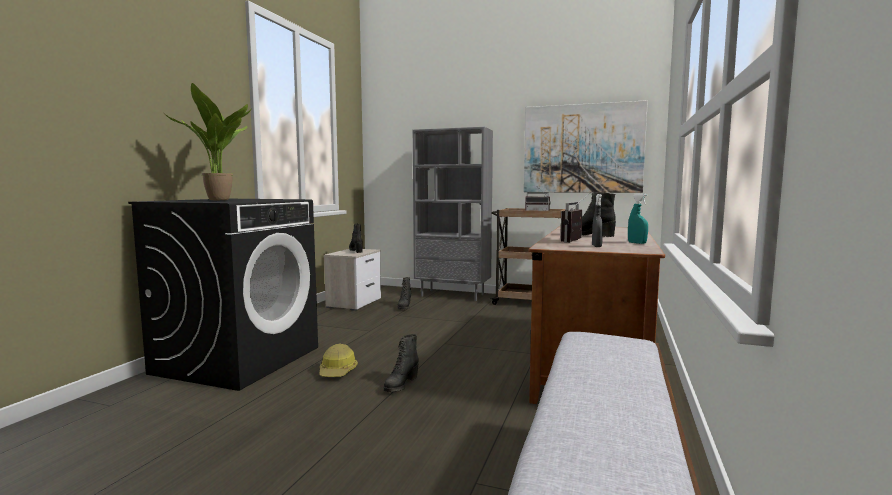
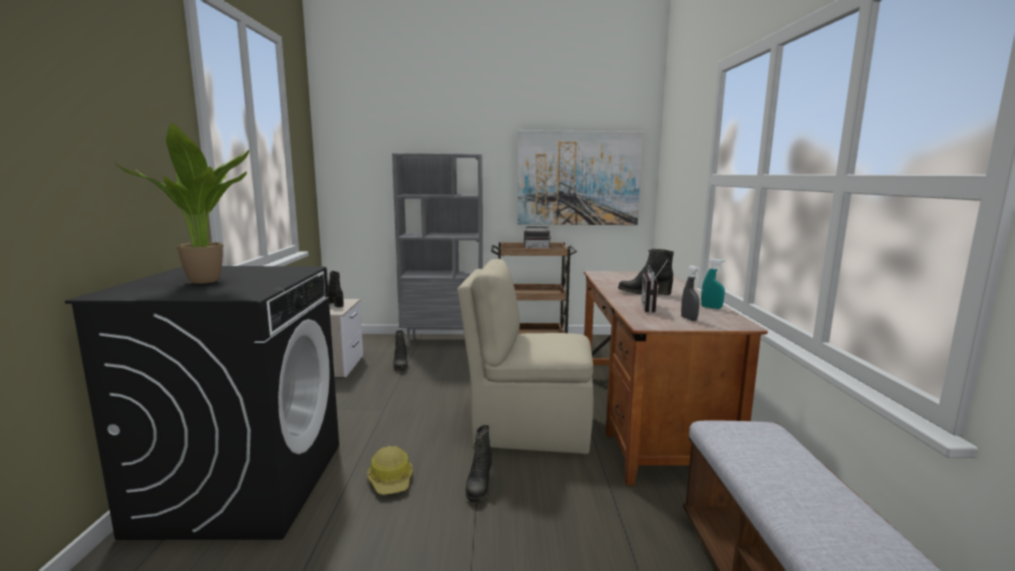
camera: 20 degrees left, 5 degrees up
none -> beige chair [457,259,593,454]

